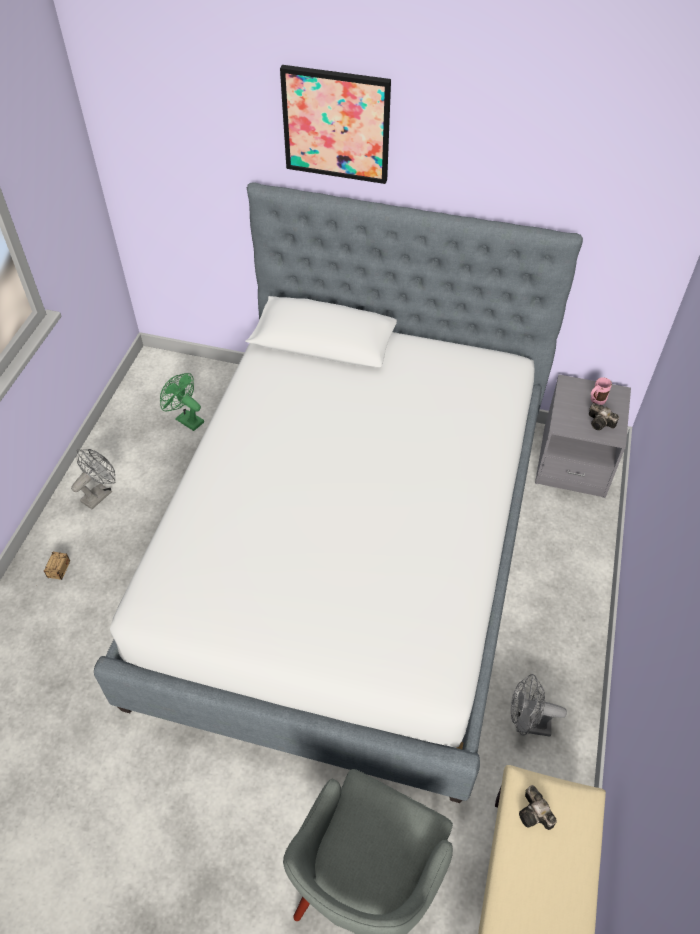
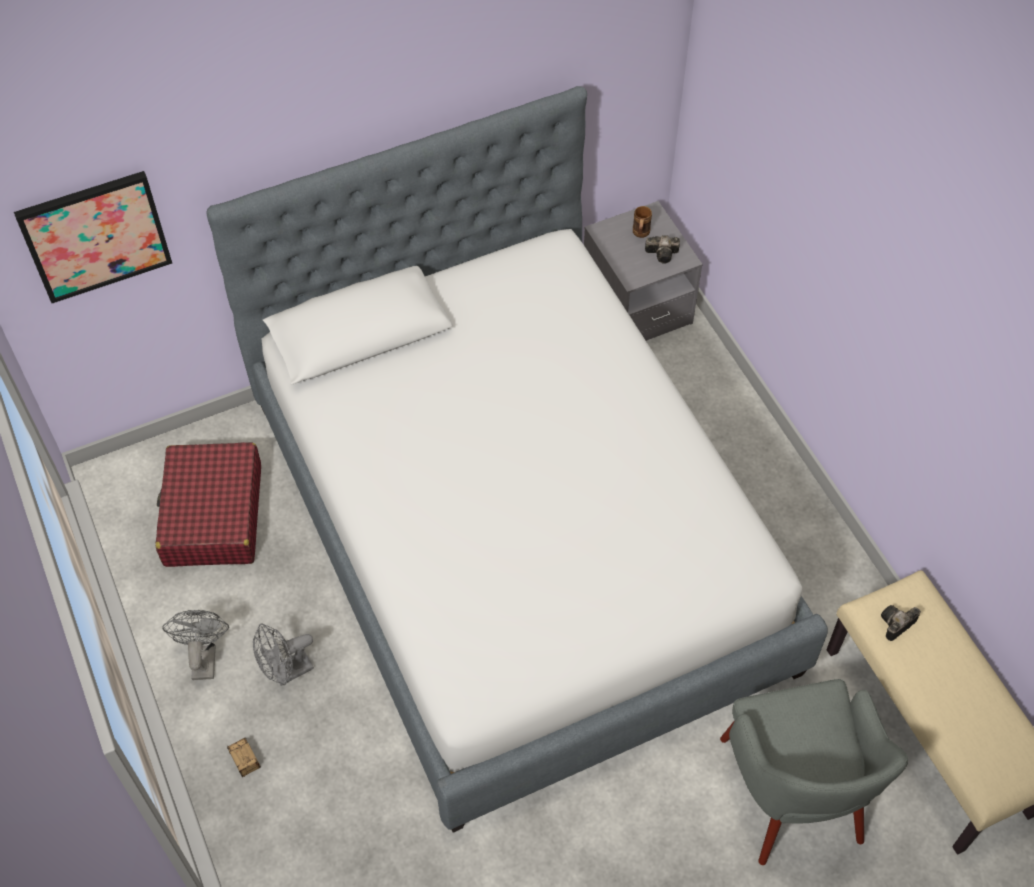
camera: 40 degrees left, 5 degrees up
green fan [160,373,204,431] -> red suitcase [156,442,261,567]
picture [280,65,391,184] -> picture moved to [14,171,172,303]
grey fan [511,674,567,737] -> grey fan moved to [253,624,314,686]
camera [519,785,557,830] -> camera turned 120 degrees clockwise [881,605,921,641]
pink mug [591,377,612,405] -> brown mug [633,206,652,238]

